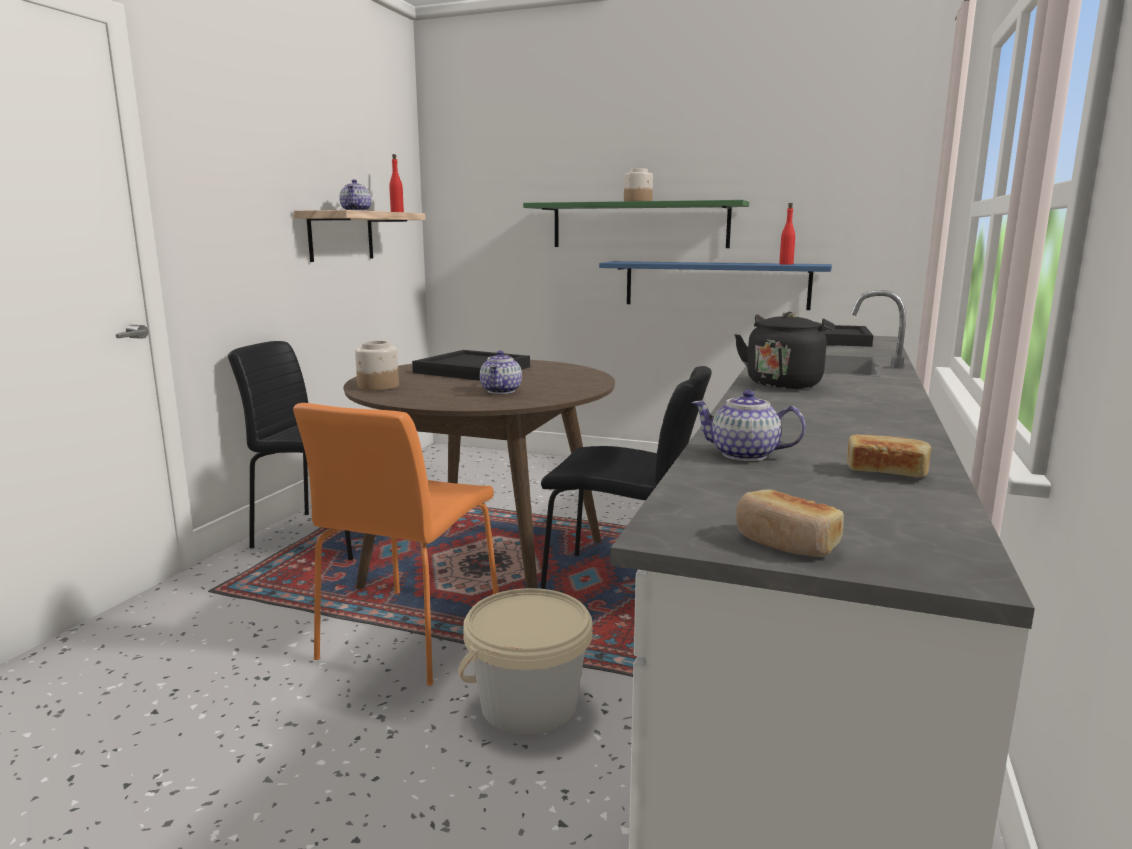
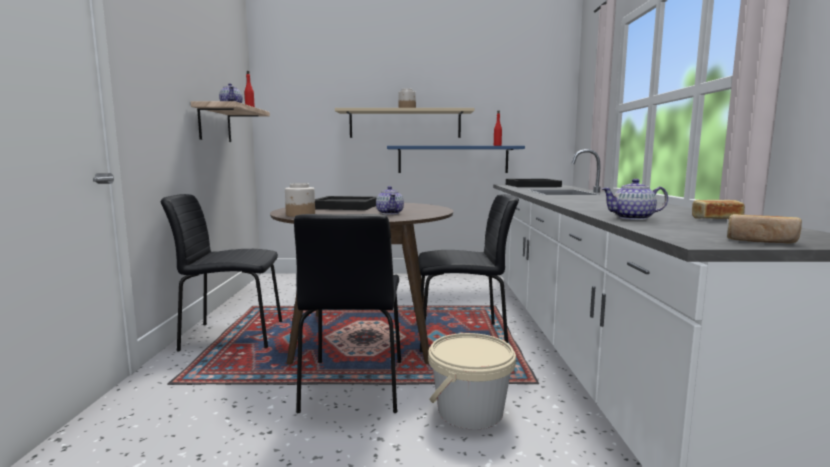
camera: 20 degrees left, 5 degrees down
orange chair [293,403,499,686] -> black chair [294,214,402,413]
green shelf [523,200,749,248] -> beige shelf [335,108,475,138]
black kettle [735,312,834,389] -> none

